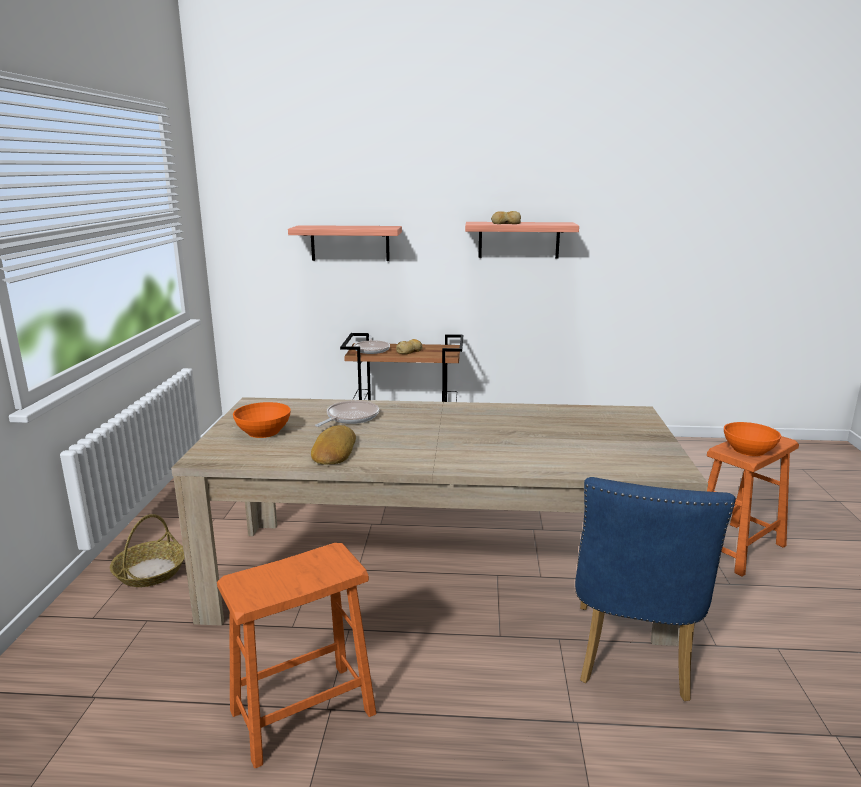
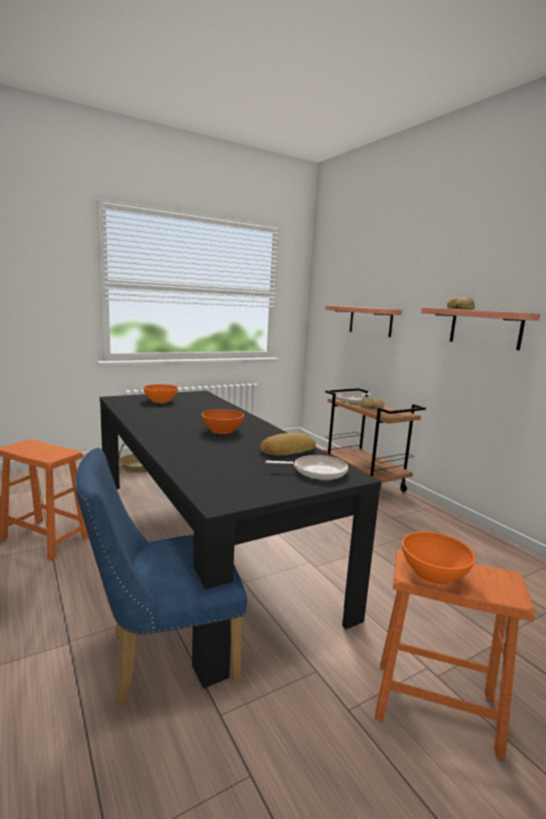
camera: 55 degrees right, 5 degrees down
beige dining table [171,397,708,646] -> black dining table [100,391,382,689]
bread [311,425,356,465] -> bread moved to [260,433,316,455]
frying pan [315,400,379,427] -> frying pan moved to [265,455,348,480]
none -> orange bowl [202,409,244,434]

